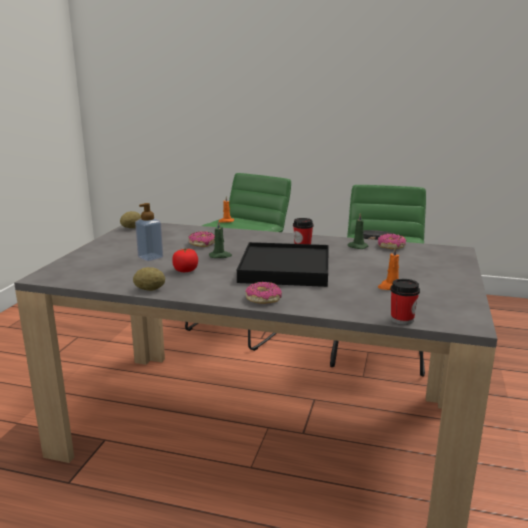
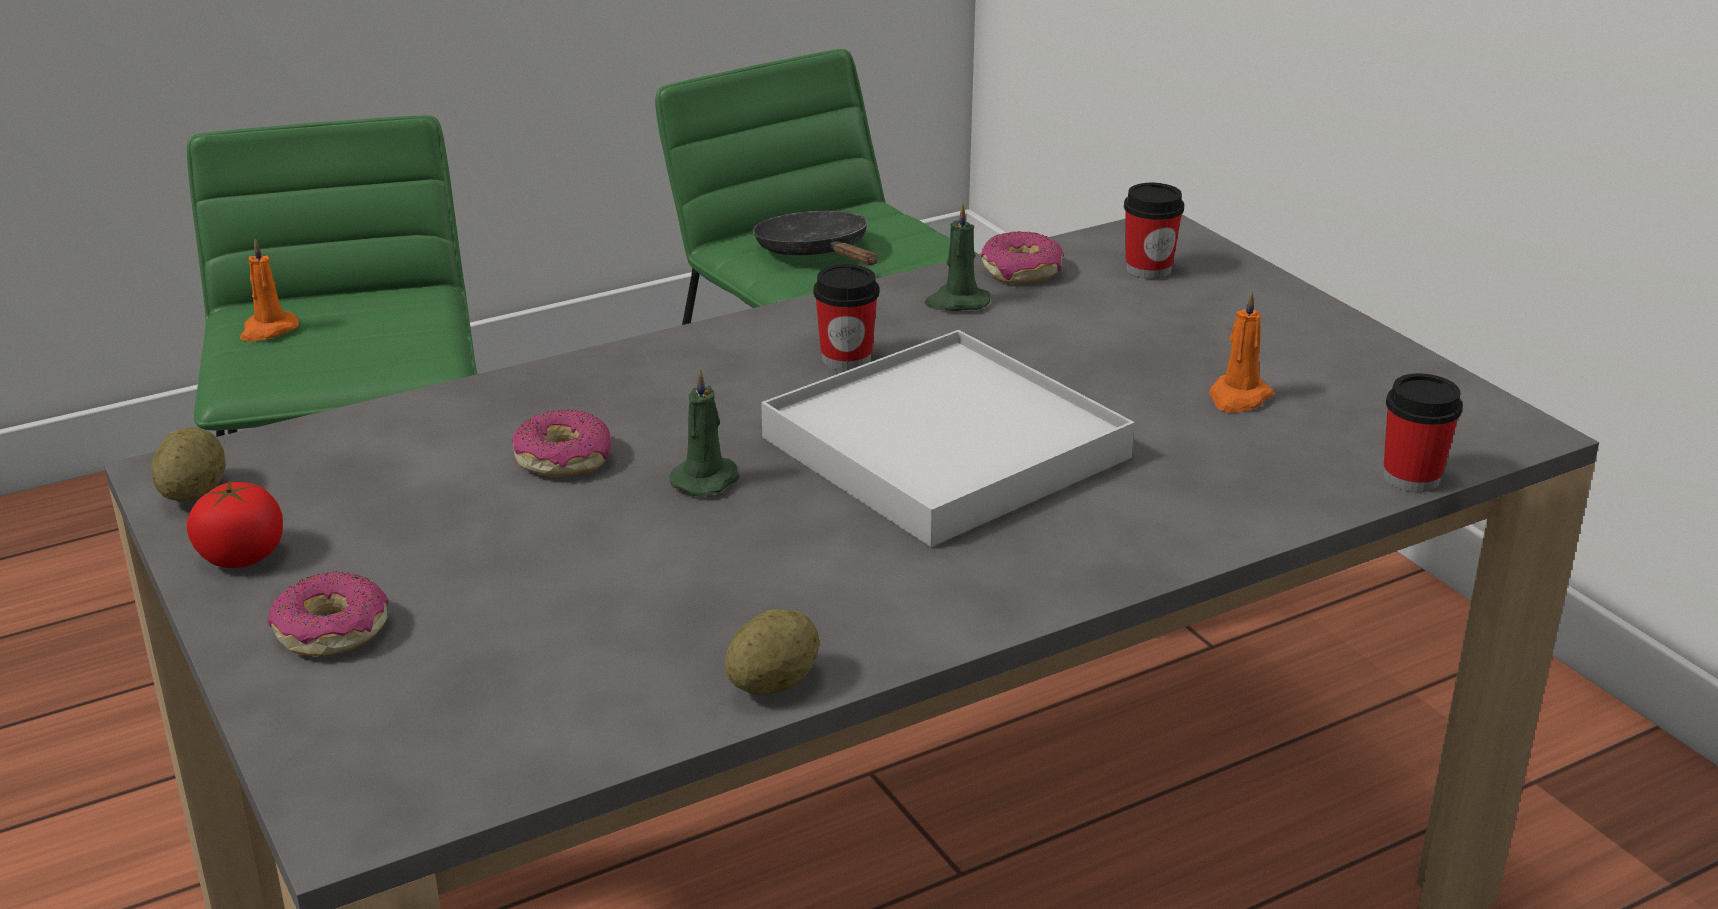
camera: 45 degrees left, 10 degrees up
soap dispenser [135,203,163,261] -> none
tomato [172,248,198,272] -> tomato moved to [187,480,283,568]
black tray [237,242,328,287] -> white tray [761,330,1134,547]
donut [246,282,282,304] -> donut moved to [267,571,389,656]
none -> cup [1124,183,1184,279]

